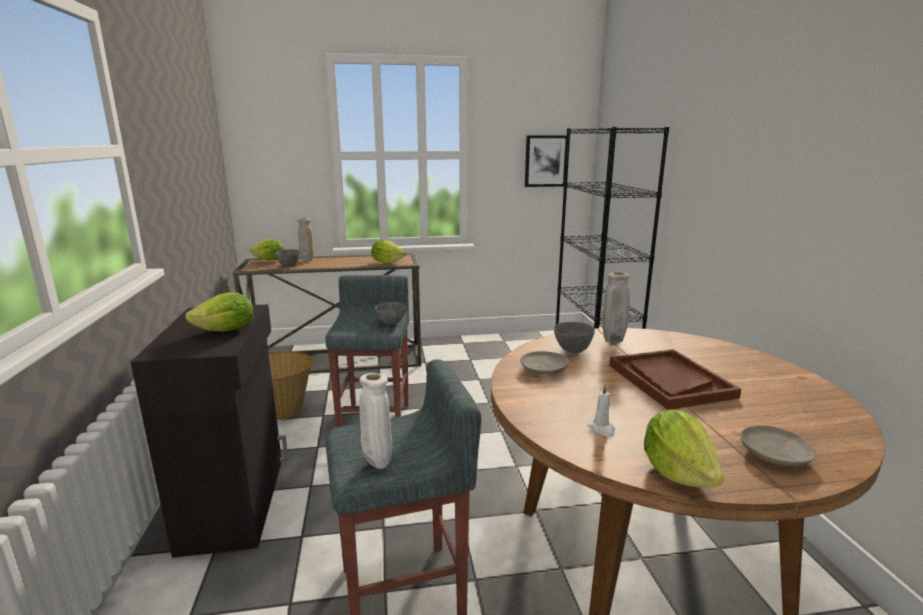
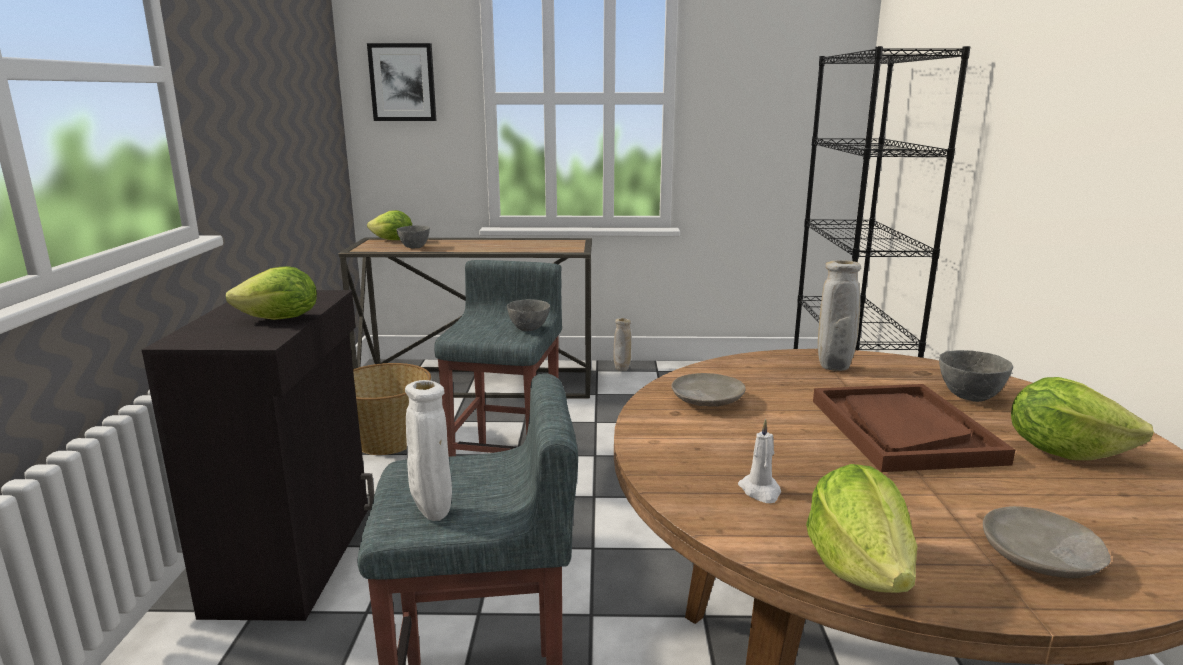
camera: 10 degrees right, 0 degrees up
beige vase [298,218,314,261] -> beige vase moved to [613,318,632,371]
lettuce [371,240,406,264] -> lettuce moved to [1011,377,1154,460]
picture [525,136,567,187] -> picture moved to [367,43,436,121]
grey bowl [554,322,595,353] -> grey bowl moved to [939,350,1013,402]

